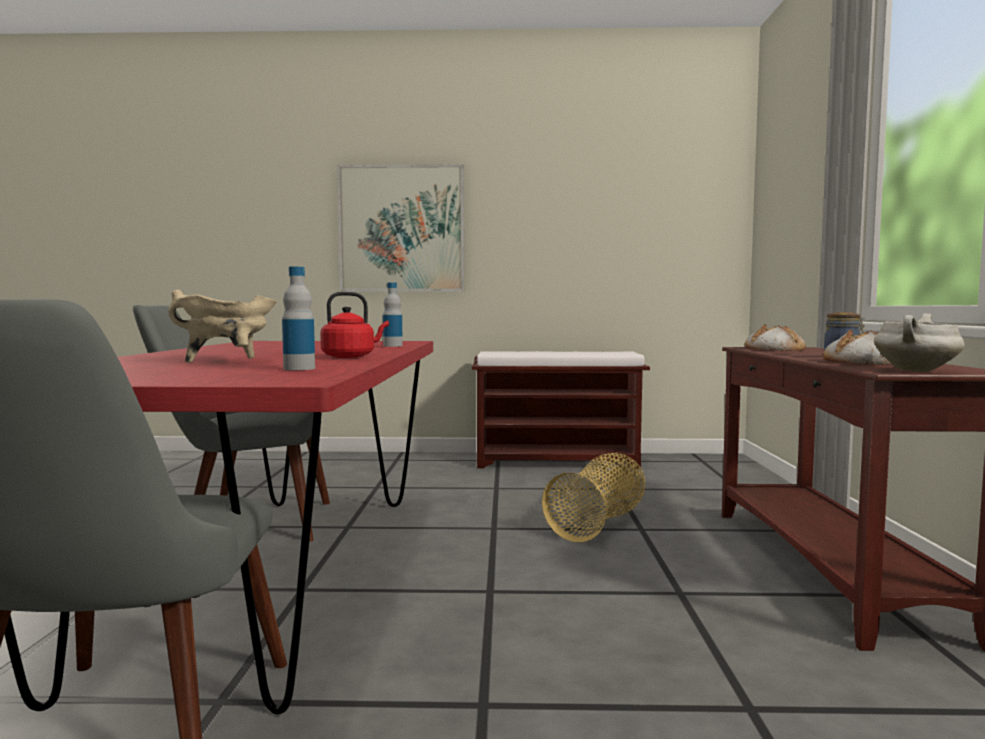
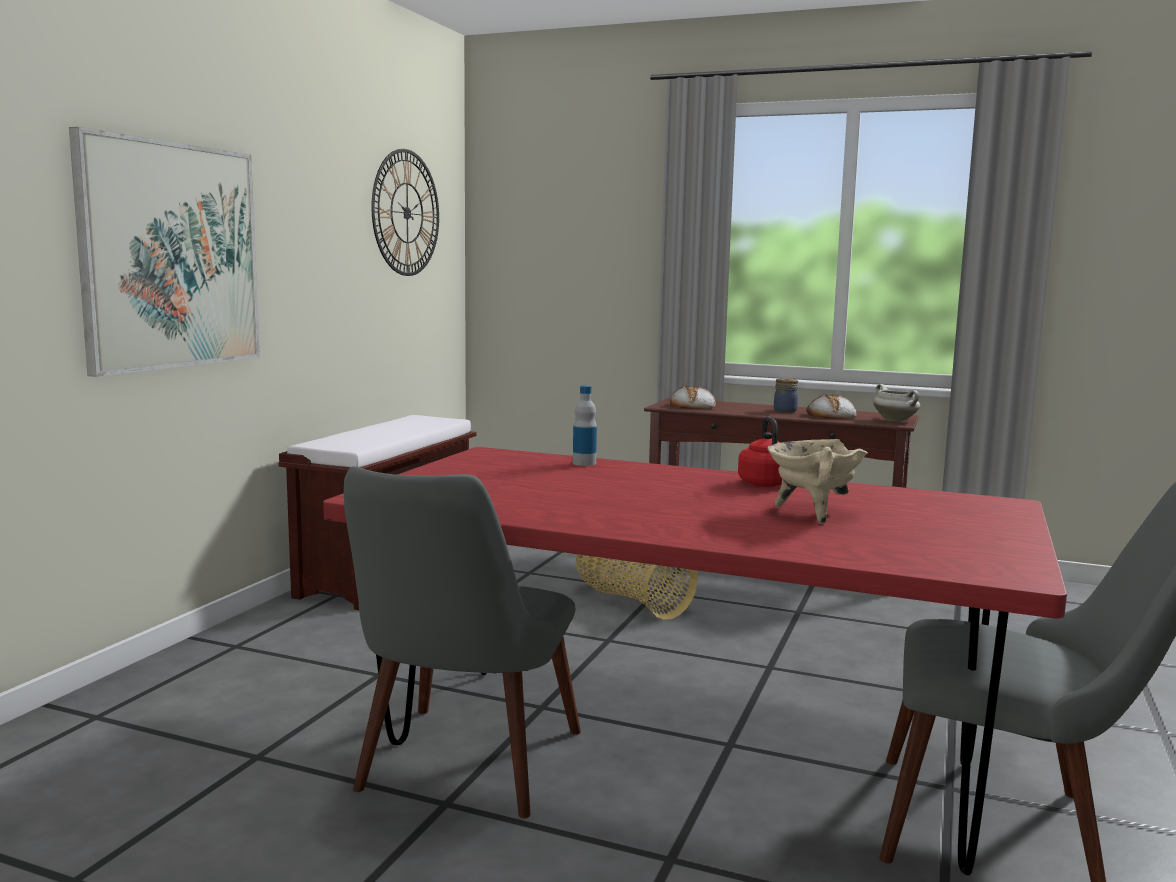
camera: 70 degrees left, 5 degrees up
bottle [282,266,315,370] -> none
none -> wall clock [371,149,439,276]

